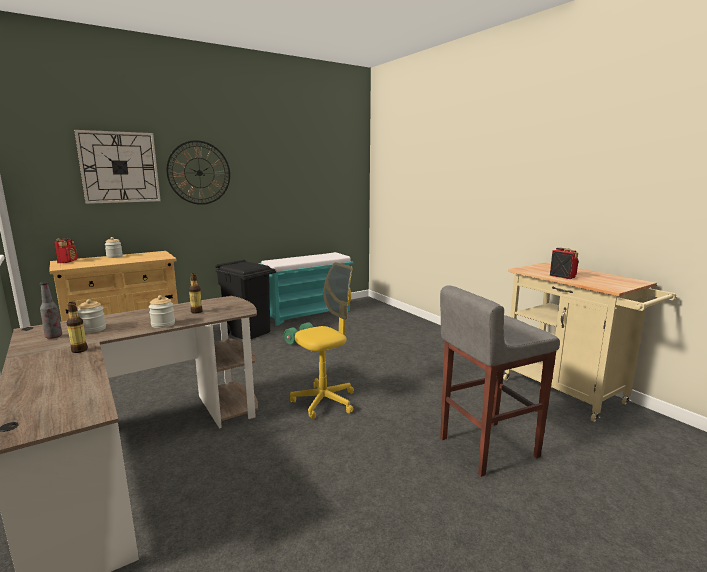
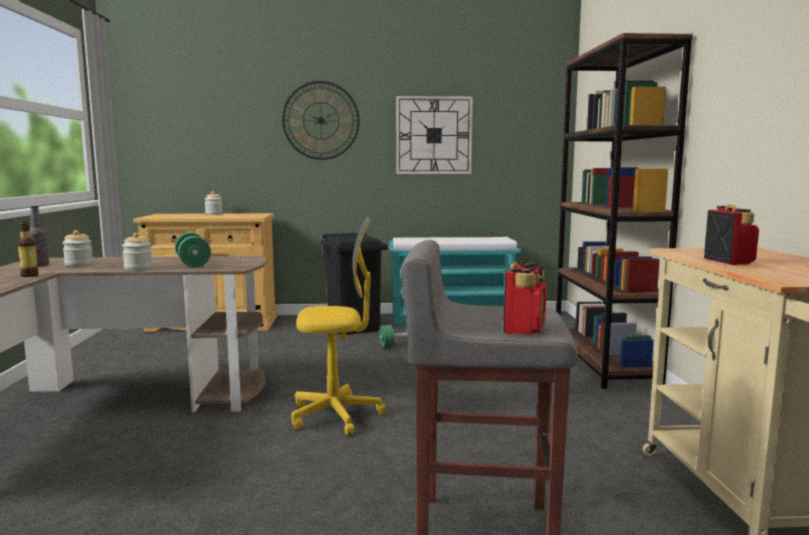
camera: 30 degrees right, 5 degrees down
radio [54,238,77,263] -> radio moved to [503,262,547,335]
wall clock [74,130,161,204] -> wall clock moved to [396,96,473,174]
bottle [189,273,203,314] -> green dumbbell [175,232,211,267]
none -> brown bookcase [556,33,693,389]

